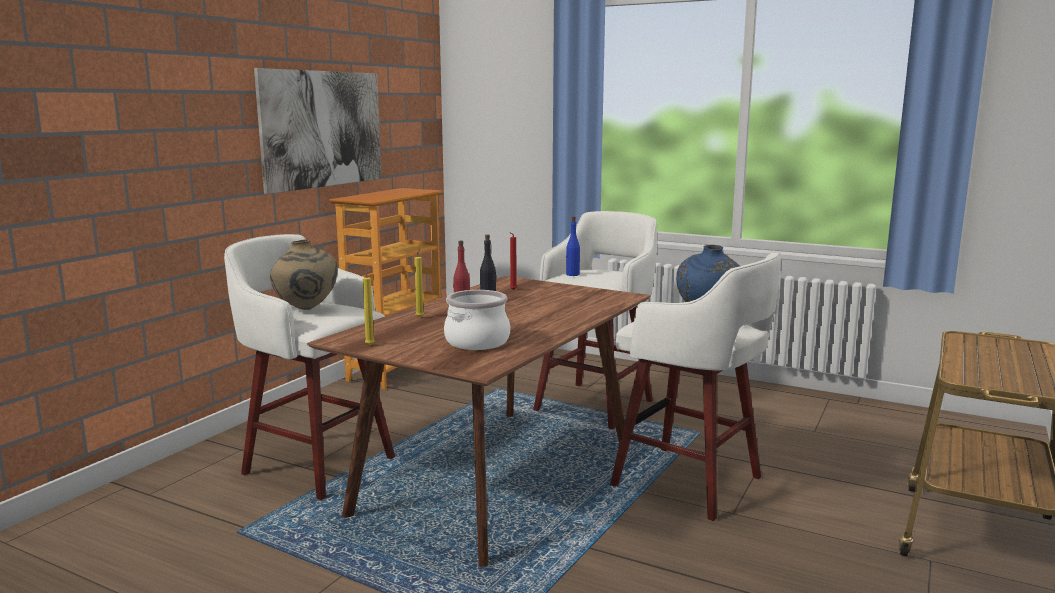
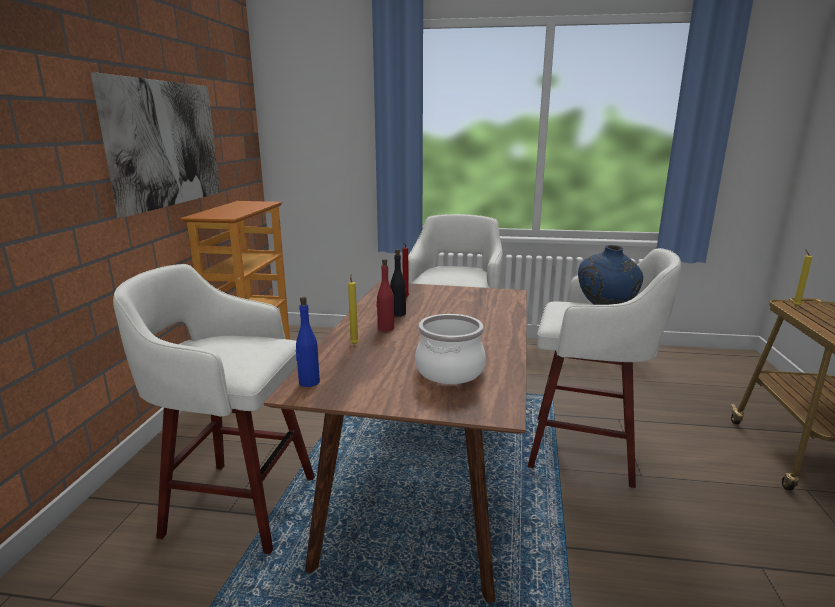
camera: 20 degrees left, 5 degrees up
beige vase [270,239,338,310] -> none
yellow candle [363,269,375,345] -> yellow candle moved to [793,249,812,306]
blue bottle [566,217,580,276] -> blue bottle moved to [295,297,320,387]

